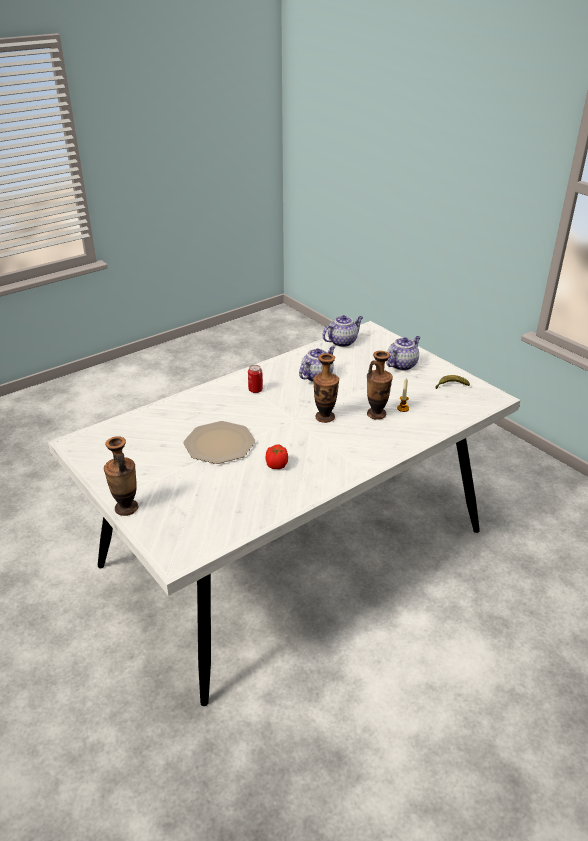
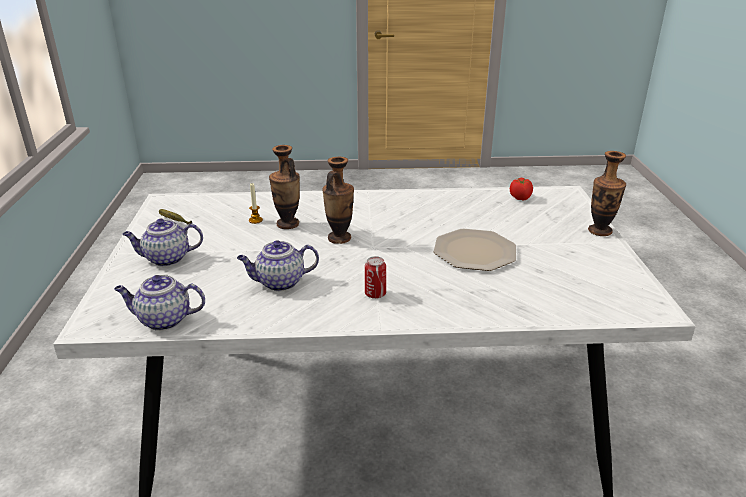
camera: 145 degrees left, 5 degrees down
tomato [266,444,288,469] -> tomato moved to [510,178,533,201]

